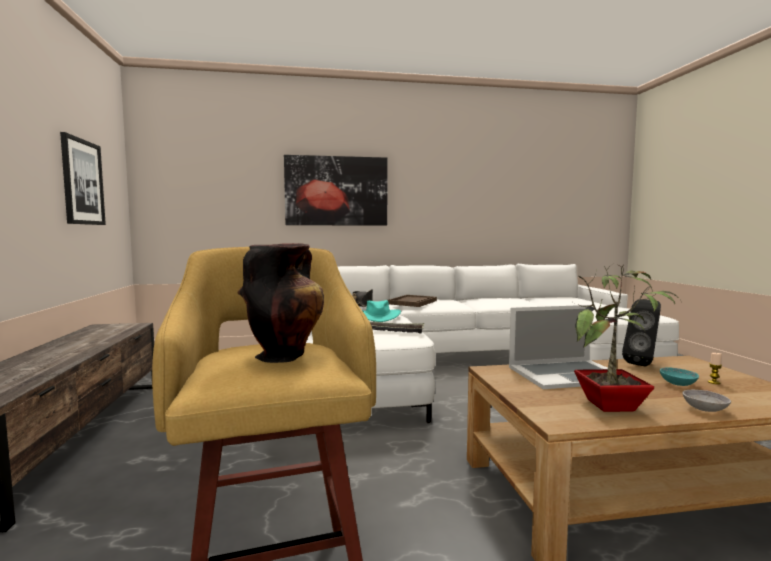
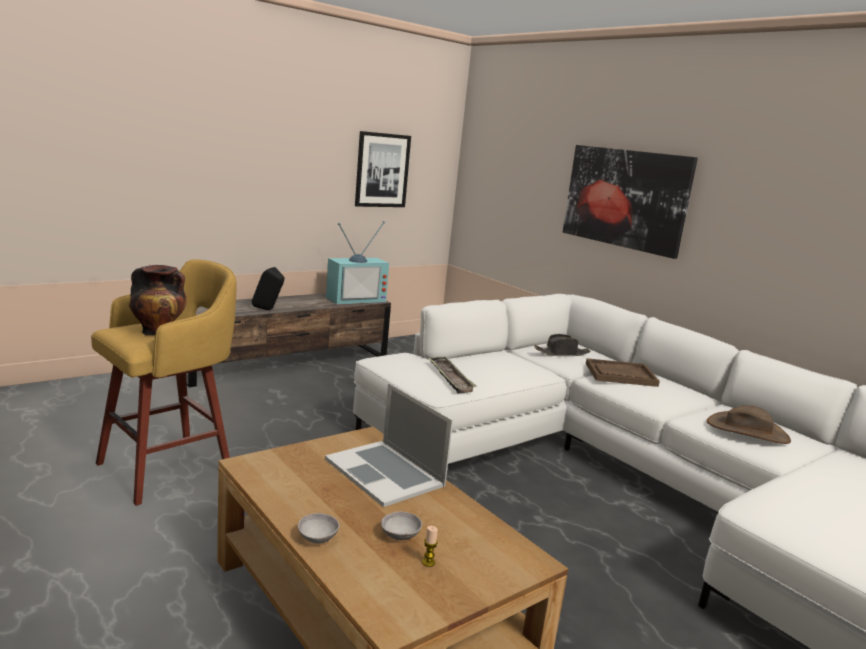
camera: 60 degrees right, 10 degrees up
turquoise hat [362,300,401,322] -> none
potted plant [571,263,682,412] -> none
black speaker [622,299,661,367] -> black speaker moved to [251,267,285,310]
turquoise bowl [660,367,699,386] -> grey bowl [381,511,422,540]
none -> television [326,221,389,305]
none -> brown hat [707,405,791,444]

